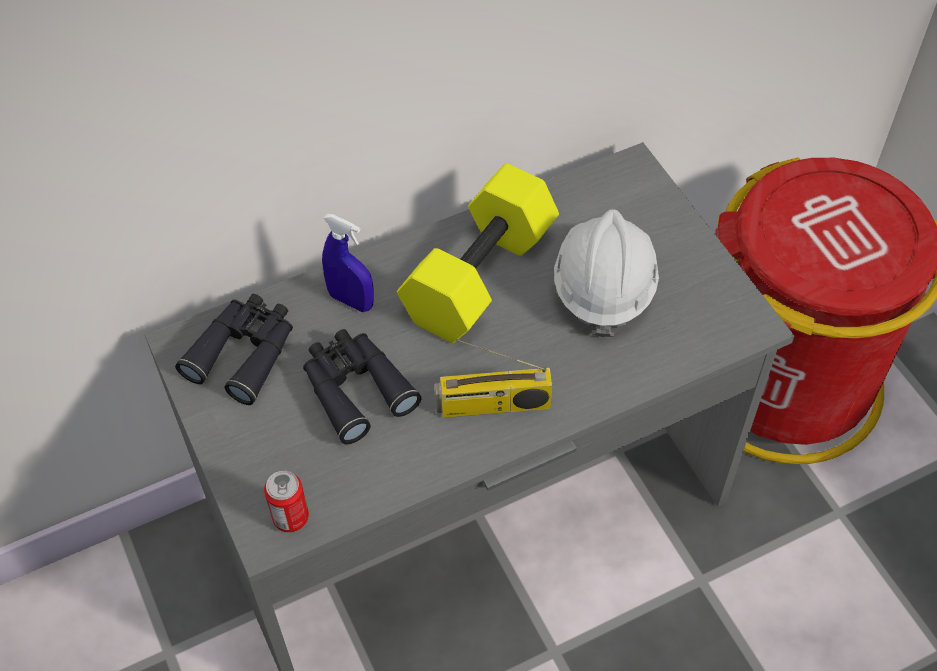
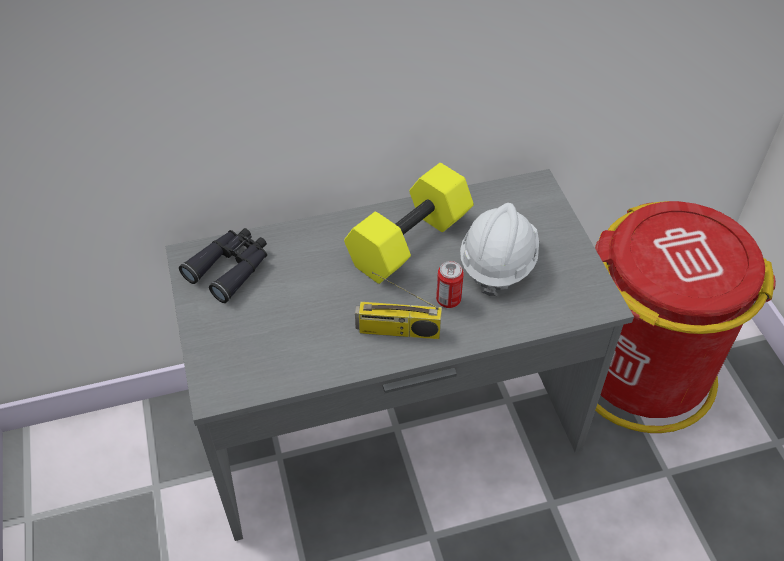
camera: 10 degrees right, 5 degrees down
can [264,470,309,532] -> can moved to [436,261,464,308]
black binoculars [303,329,421,444] -> none
blue spray bottle [322,214,374,312] -> none

